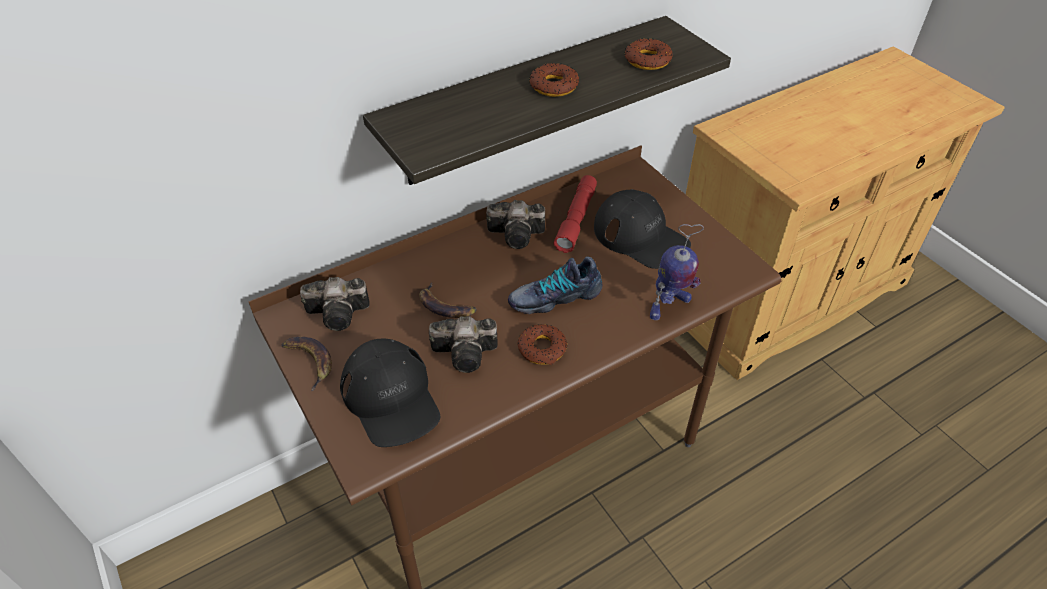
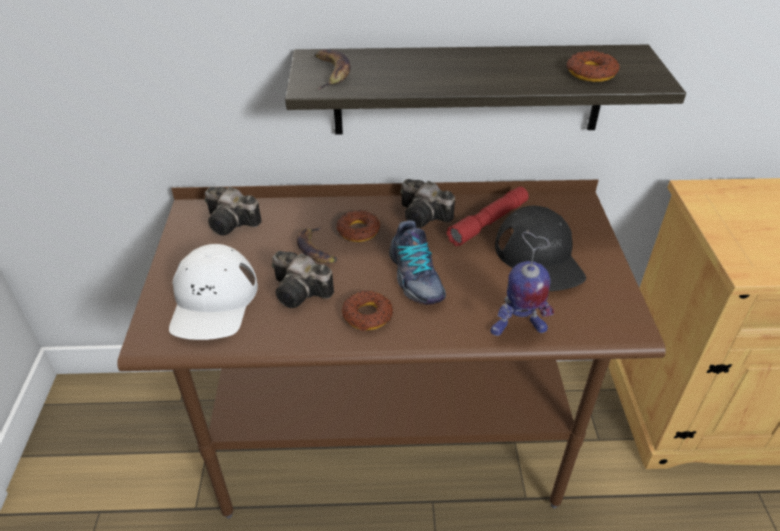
camera: 30 degrees right, 5 degrees down
banana [281,336,332,391] -> banana moved to [314,49,351,90]
black cap [340,339,440,447] -> white cap [169,244,258,340]
shoe [508,257,602,314] -> shoe turned 120 degrees counterclockwise [389,220,446,305]
donut [529,63,579,97] -> donut moved to [336,210,380,242]

